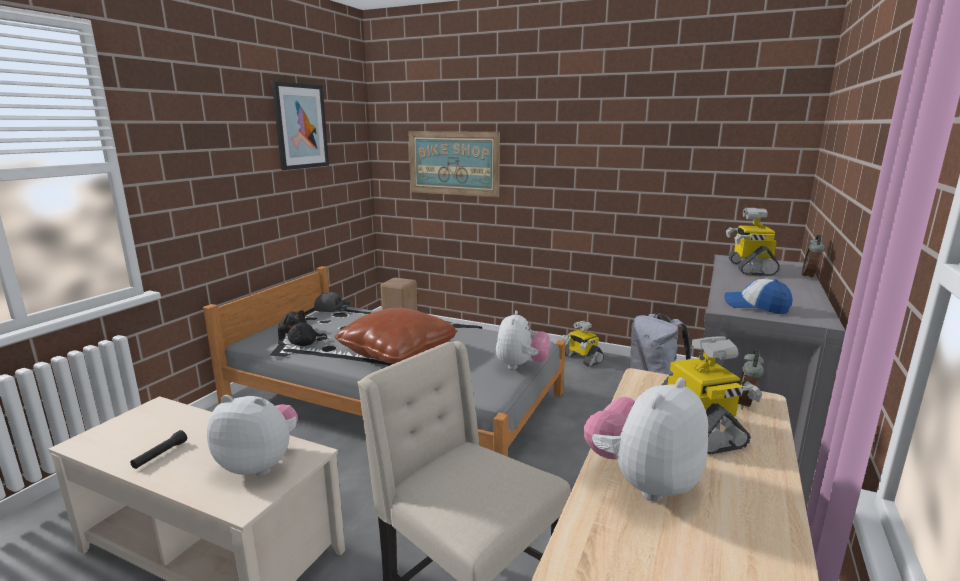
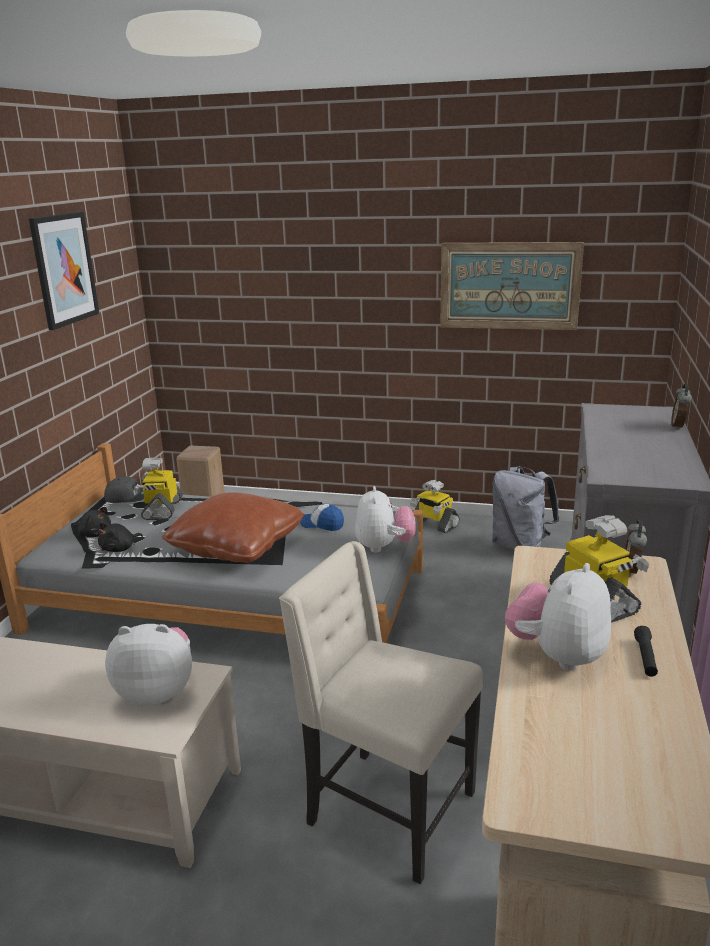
camera: 10 degrees left, 5 degrees up
black flashlight [130,430,187,469] -> black flashlight moved to [634,626,658,677]
picture [408,131,500,197] -> picture moved to [440,242,584,330]
cap [724,279,793,314] -> cap moved to [300,504,344,531]
toy robot [726,208,780,276] -> toy robot moved to [133,458,183,520]

